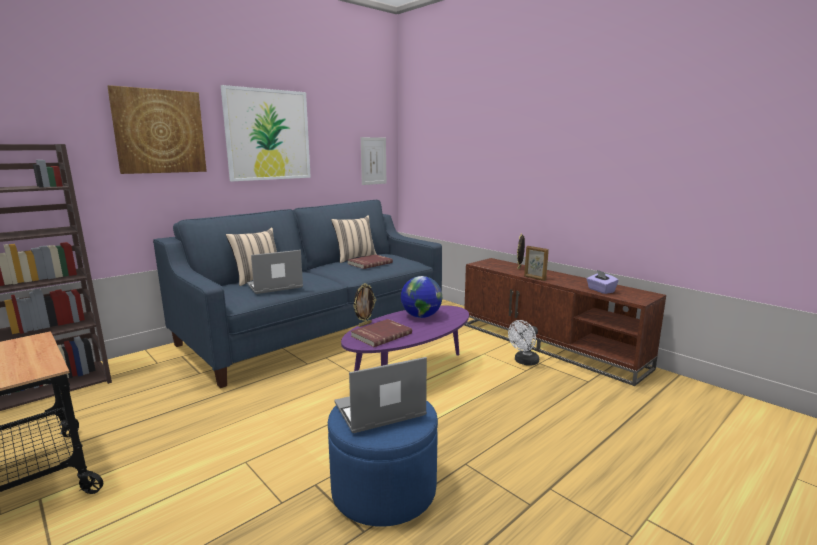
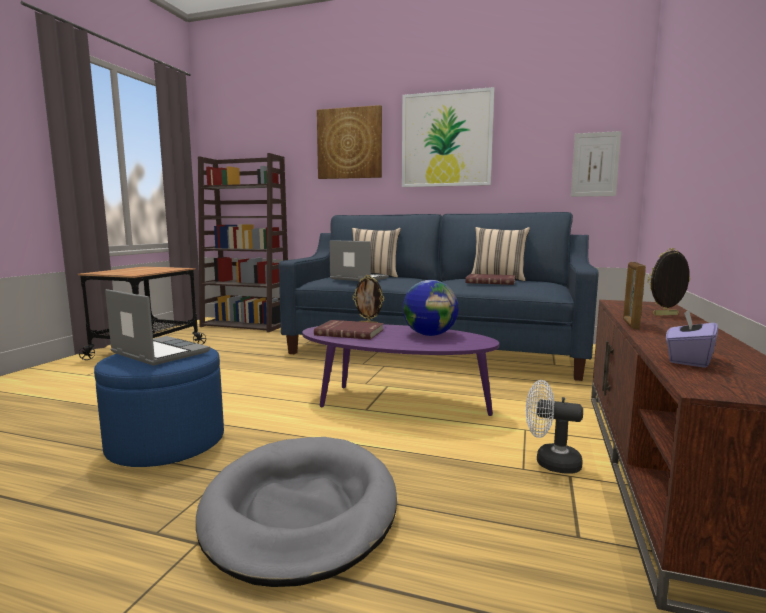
camera: 60 degrees right, 5 degrees down
none -> grey dog bed [196,437,397,587]

